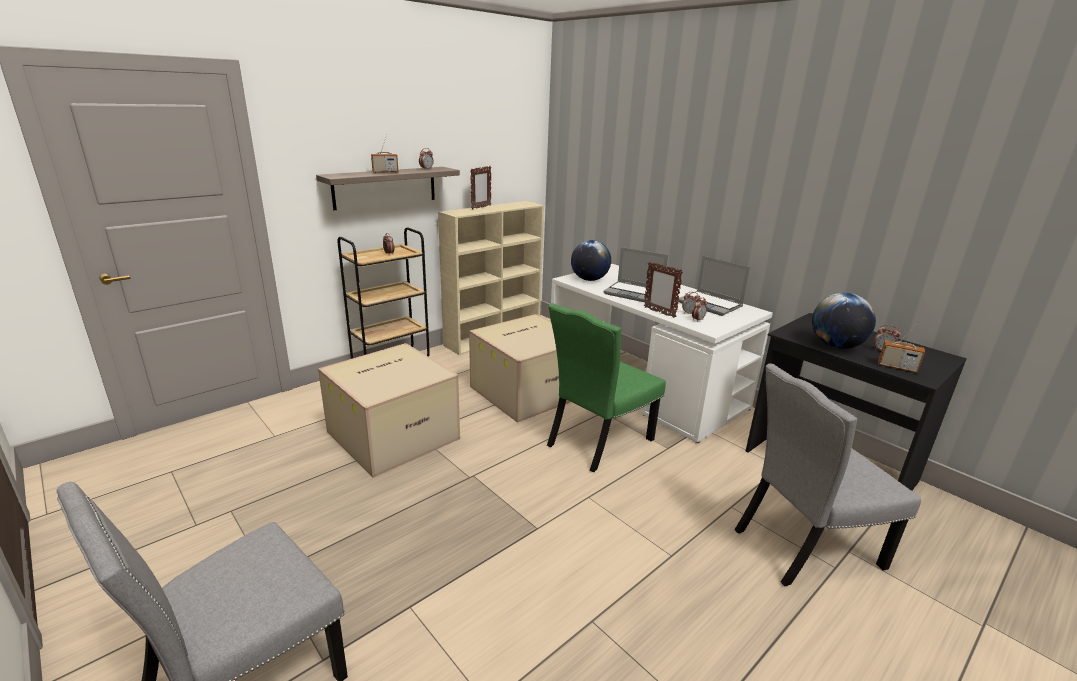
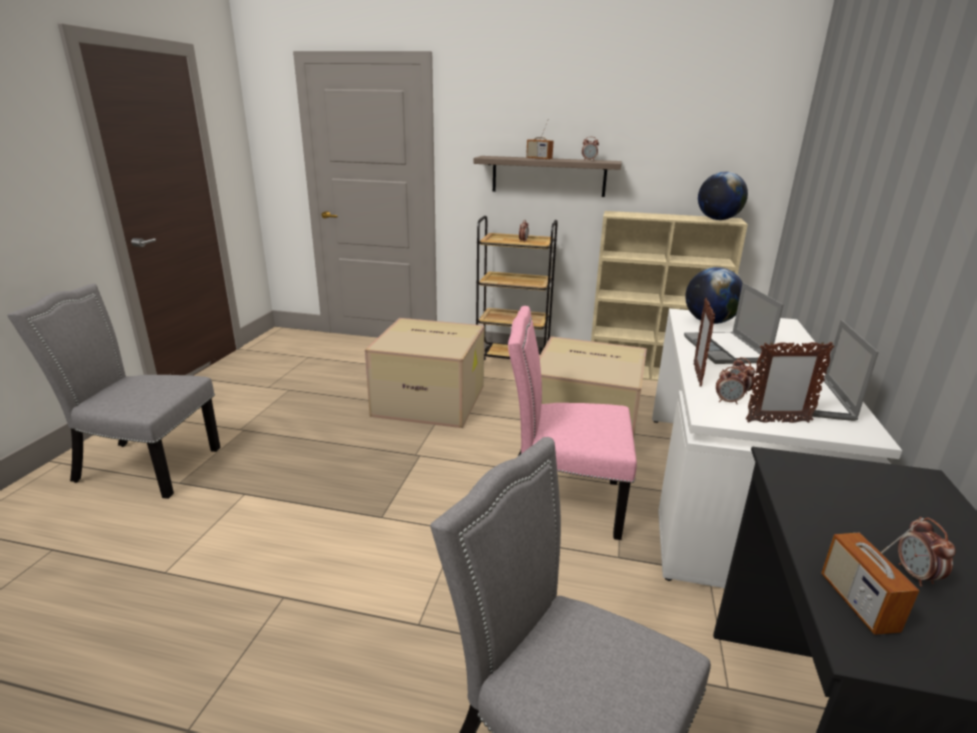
camera: 55 degrees right, 0 degrees up
picture frame [470,166,491,209] -> picture frame moved to [745,341,835,423]
green chair [547,303,666,472] -> pink chair [508,306,637,540]
globe [812,293,876,349] -> globe moved to [698,172,748,220]

